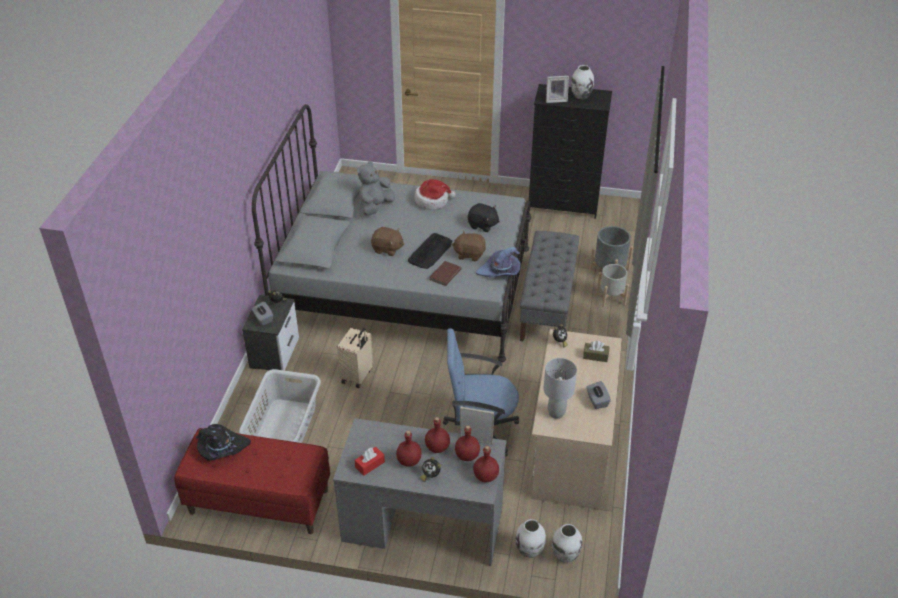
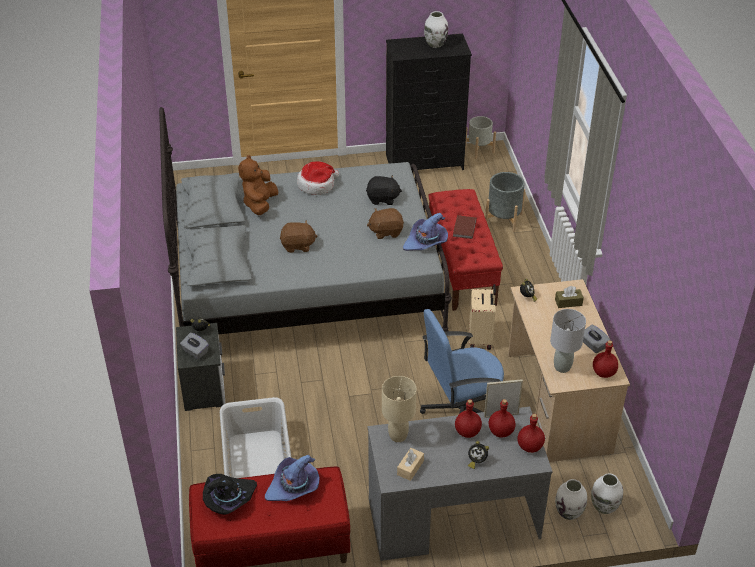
camera: 20 degrees left, 0 degrees up
beige suitcase [337,328,373,388] -> beige suitcase moved to [469,284,496,350]
red tissue box [354,447,385,476] -> beige tissue box [397,448,424,481]
grey plush toy [357,161,395,216] -> brown plush toy [238,155,278,215]
red bottle [396,430,422,467] -> red bottle moved to [593,340,618,378]
keyboard [408,233,452,269] -> none
brown book [430,261,462,286] -> brown book moved to [453,215,477,239]
grey bench [520,231,579,341] -> red bench [428,189,503,311]
picture frame [546,76,569,103] -> none
grey planter [596,264,629,308] -> grey planter moved to [465,116,496,159]
none -> purple hat [265,455,320,501]
none -> beige table lamp [382,376,417,442]

